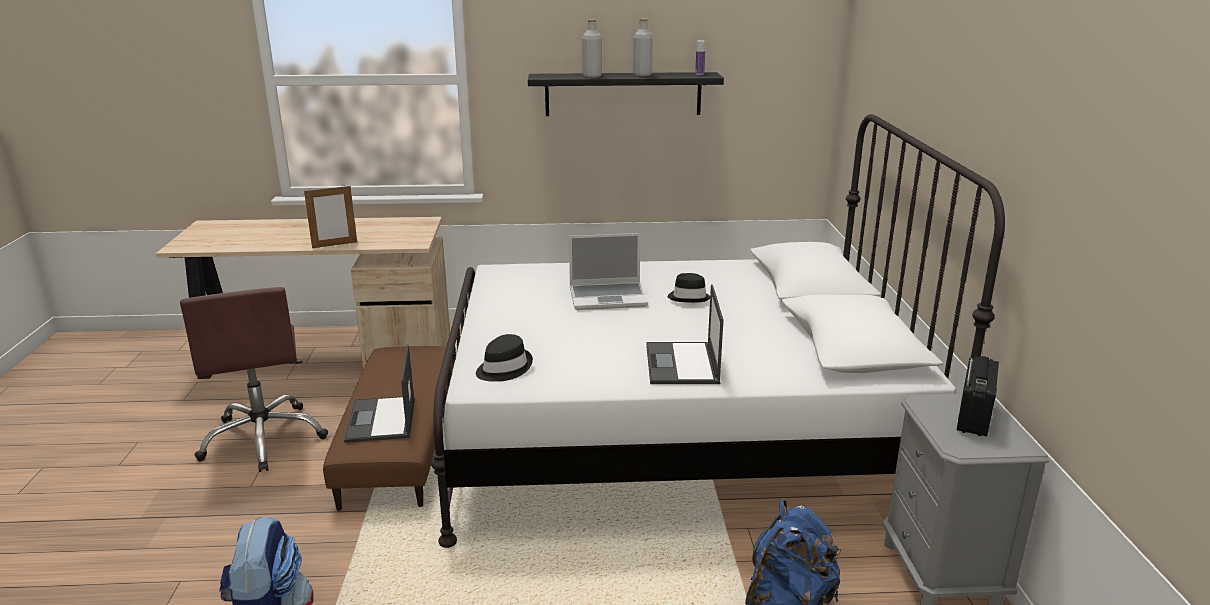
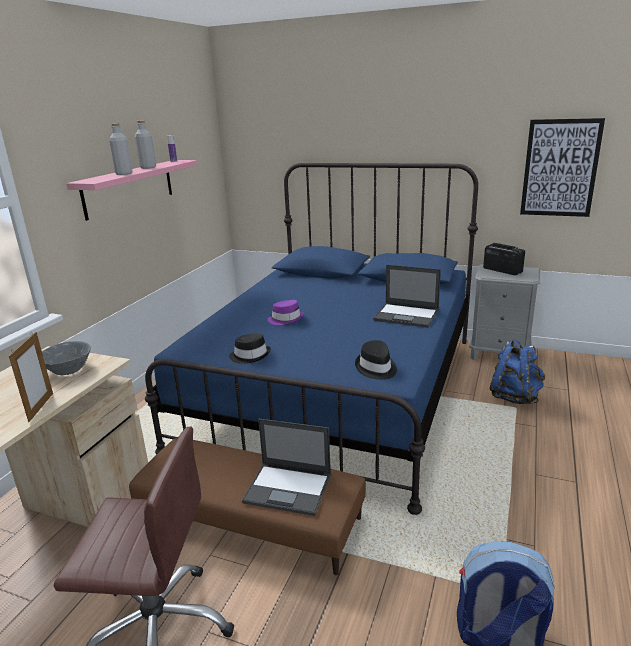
camera: 65 degrees left, 0 degrees up
white bed [431,114,1005,548] -> blue bed [145,163,478,515]
black shelf [528,72,724,116] -> pink shelf [66,160,198,221]
laptop [569,233,648,310] -> purple hat [267,300,304,325]
black hat [667,273,710,303] -> black hat moved to [229,333,271,364]
none -> grey bowl [42,341,91,375]
none -> picture [520,118,605,217]

